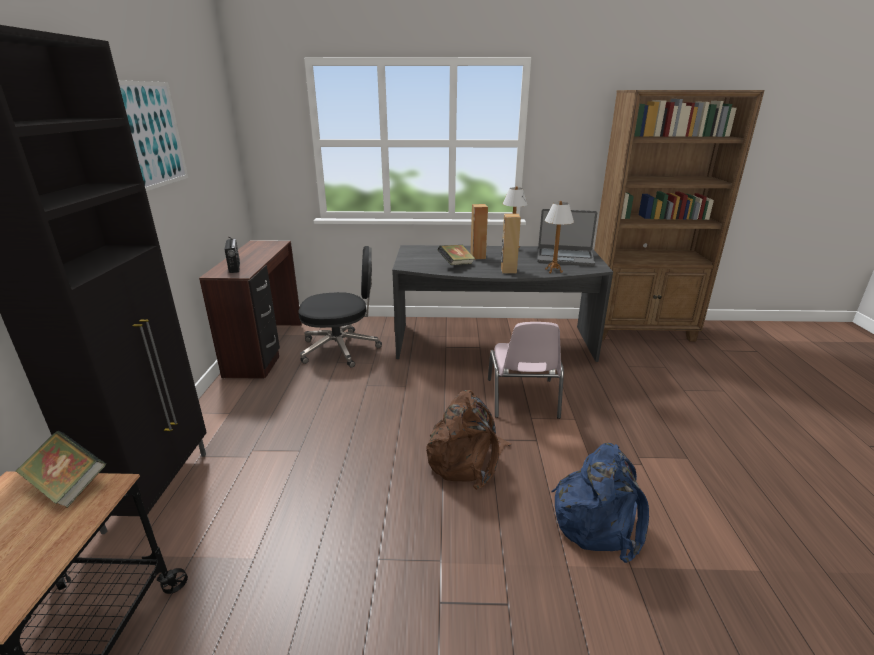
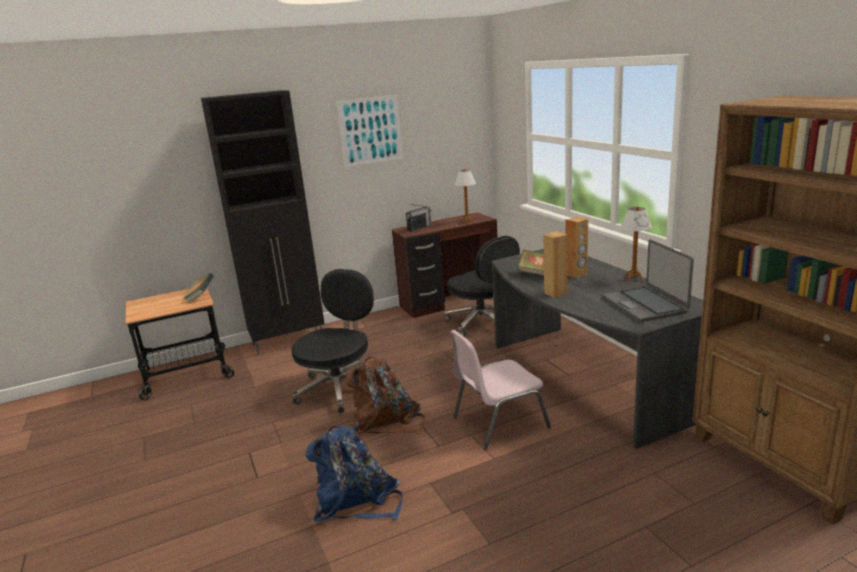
camera: 65 degrees right, 5 degrees down
table lamp [545,201,574,273] -> table lamp moved to [454,169,476,224]
none -> black office chair [291,269,374,413]

